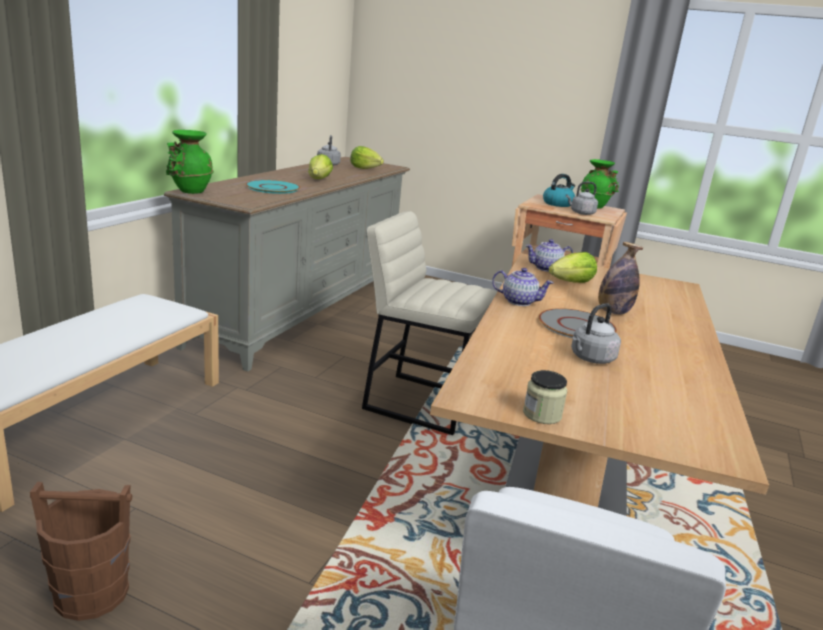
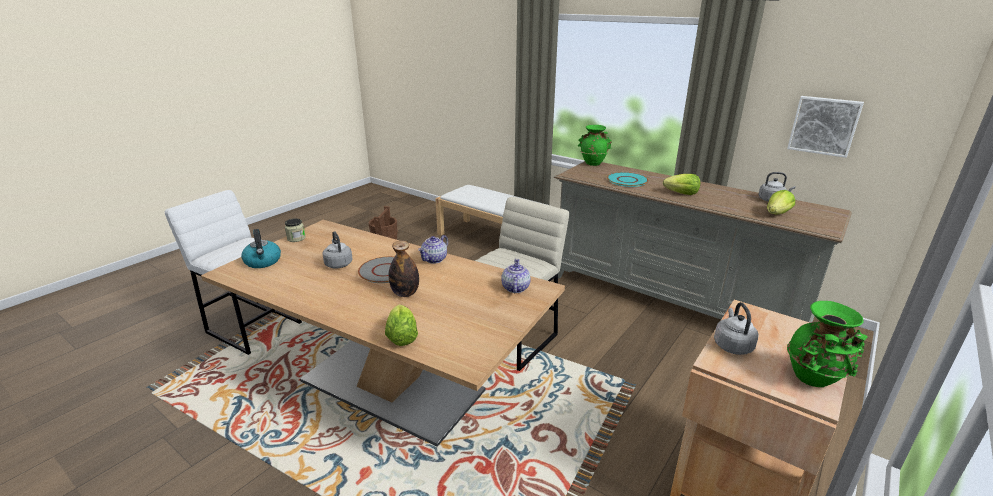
camera: 105 degrees right, 5 degrees up
kettle [543,174,575,207] -> kettle moved to [241,229,281,268]
lettuce [549,252,597,283] -> lettuce moved to [385,304,418,346]
none -> picture [787,96,864,158]

